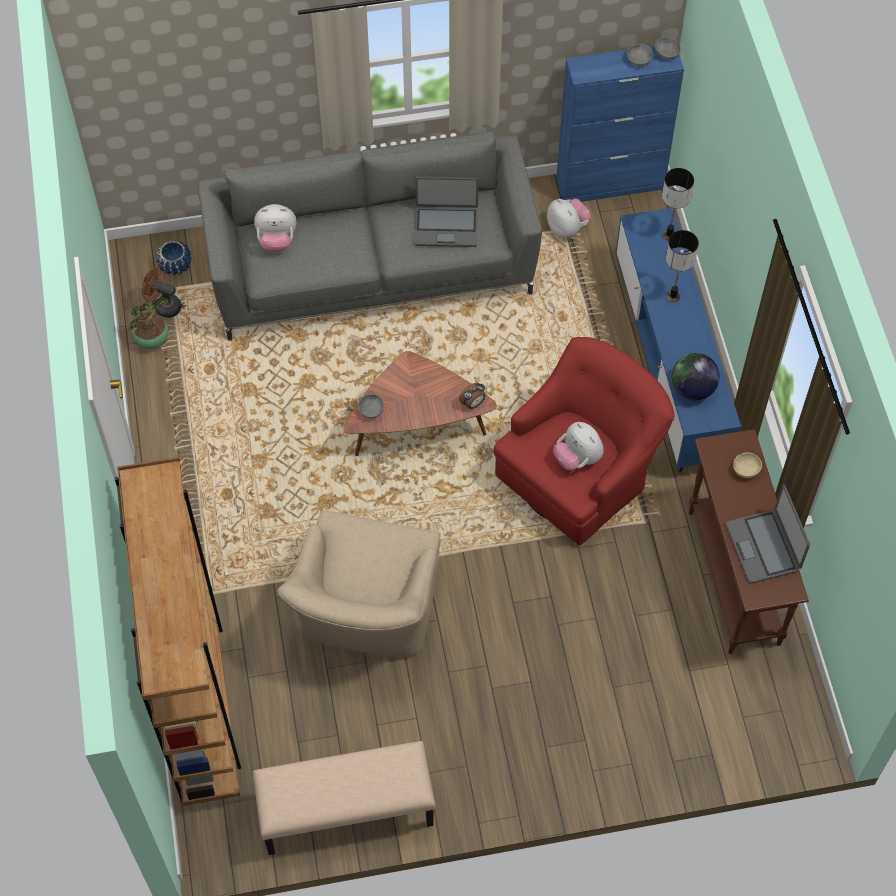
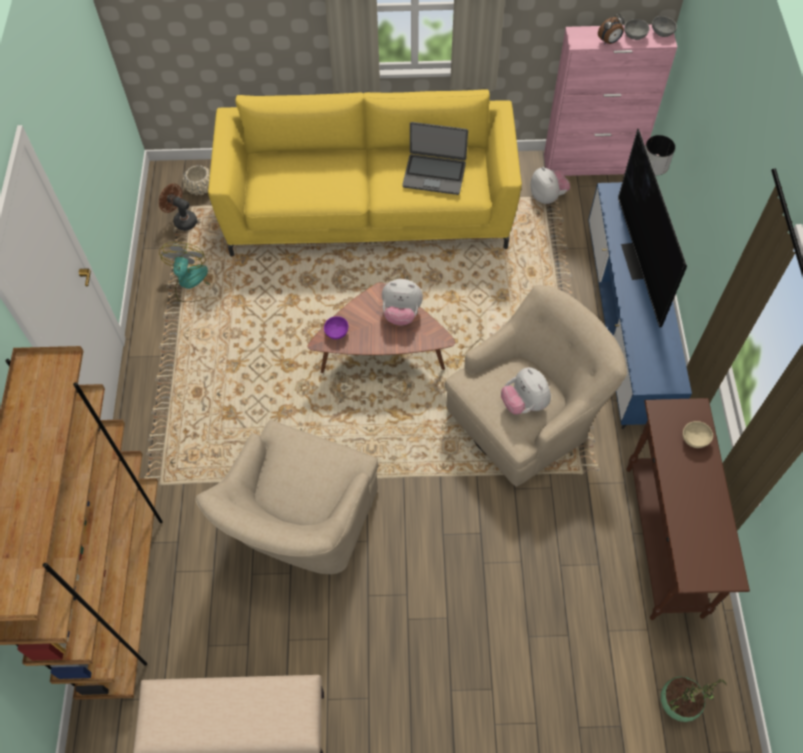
camera: 10 degrees right, 0 degrees up
potted plant [129,297,170,349] -> potted plant moved to [661,676,727,722]
blue planter [156,240,192,275] -> beige planter [182,165,210,195]
grey sofa [198,132,542,341] -> yellow sofa [208,89,522,256]
plush toy [254,204,297,253] -> plush toy moved to [382,279,423,326]
grey bowl [358,394,384,419] -> purple bowl [324,316,348,339]
alarm clock [459,383,486,409] -> alarm clock moved to [598,14,625,45]
red armchair [494,337,674,545] -> beige armchair [445,285,627,487]
blue cabinet [556,46,684,202] -> pink cabinet [544,25,677,176]
table lamp [666,230,699,302] -> television [618,129,687,327]
globe [672,353,720,400] -> none
laptop [726,485,810,584] -> none
none -> fan [159,242,210,302]

